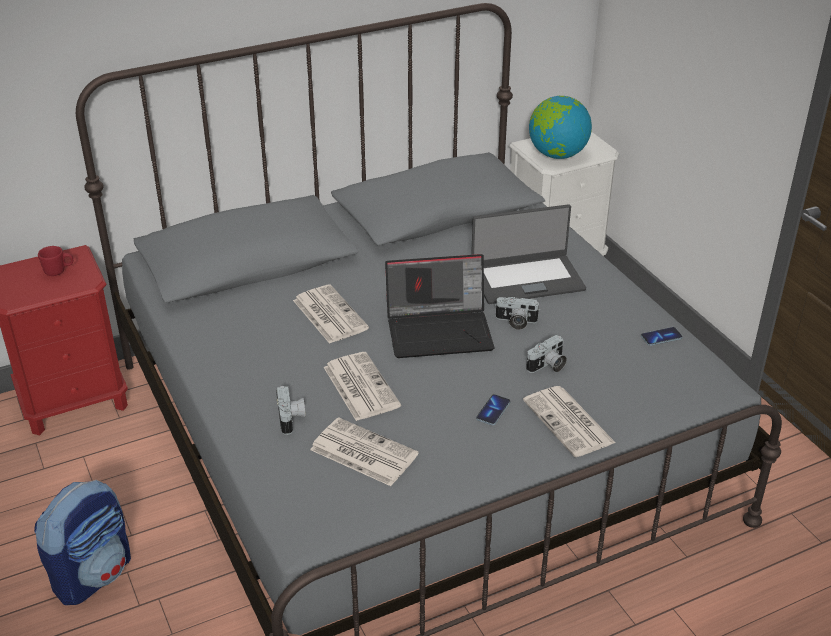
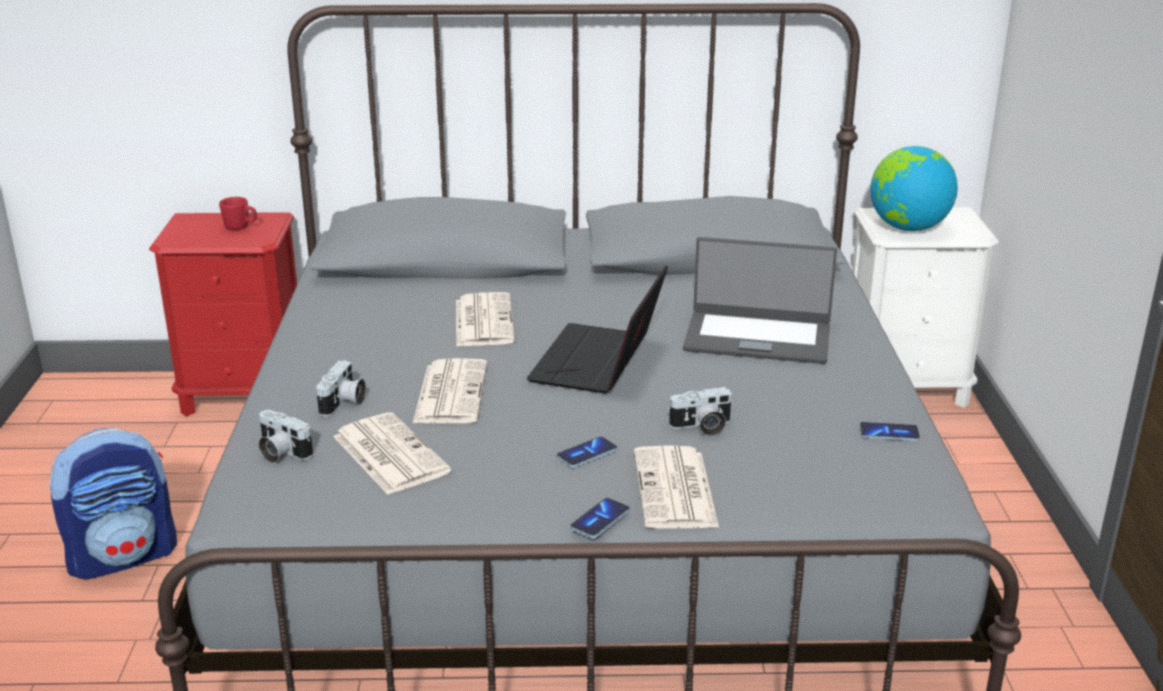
camera: 25 degrees right, 10 degrees down
laptop [385,254,494,358] -> laptop turned 90 degrees clockwise [527,265,668,394]
camera [495,297,539,330] -> camera moved to [259,410,313,463]
none -> phone [570,498,630,538]

